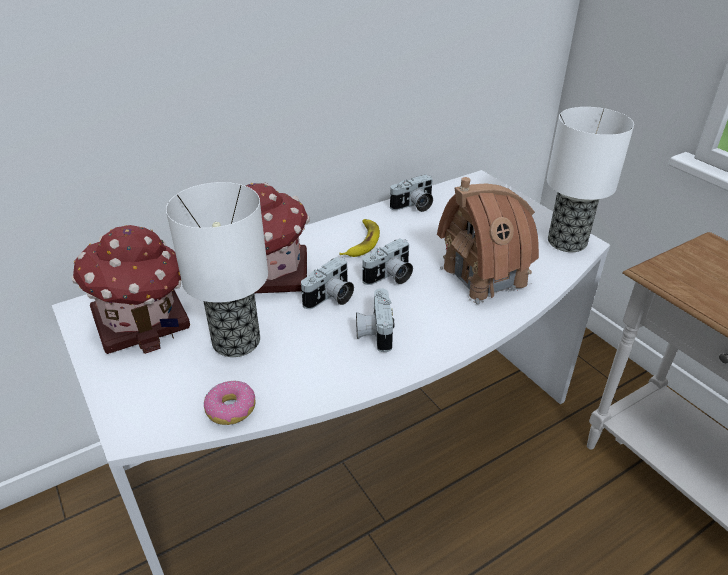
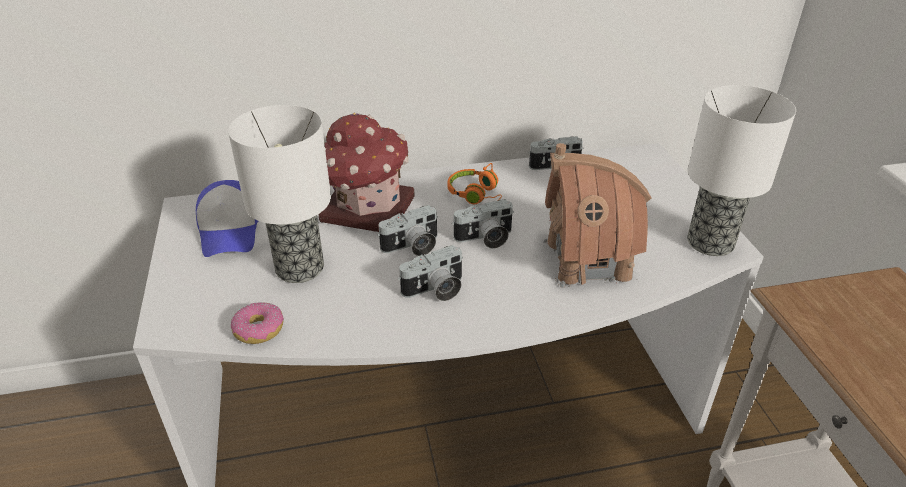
camera: 20 degrees right, 0 degrees up
toy house [72,225,190,354] -> cap [196,180,258,257]
banana [340,219,380,257] -> orange headphones [448,163,502,204]
camera [356,288,394,352] -> camera turned 135 degrees counterclockwise [398,245,463,301]

